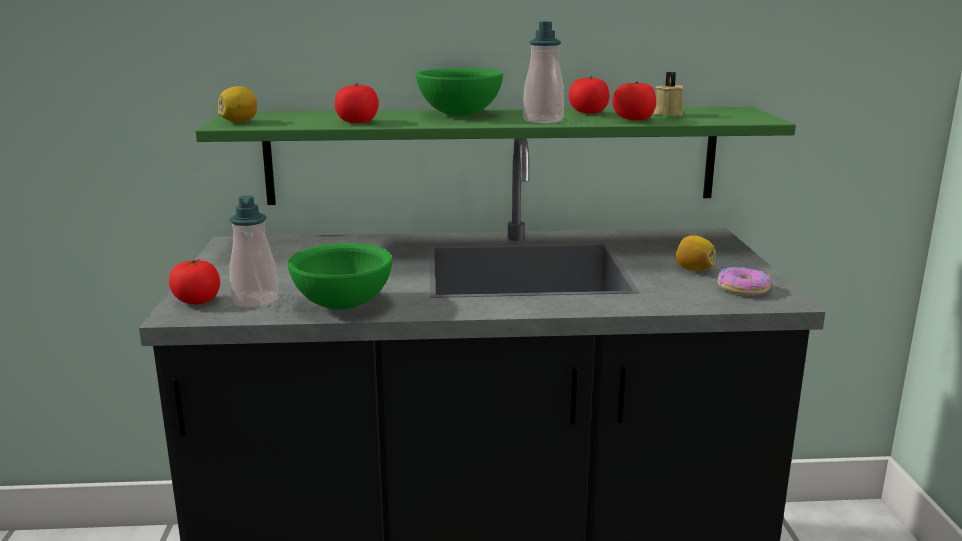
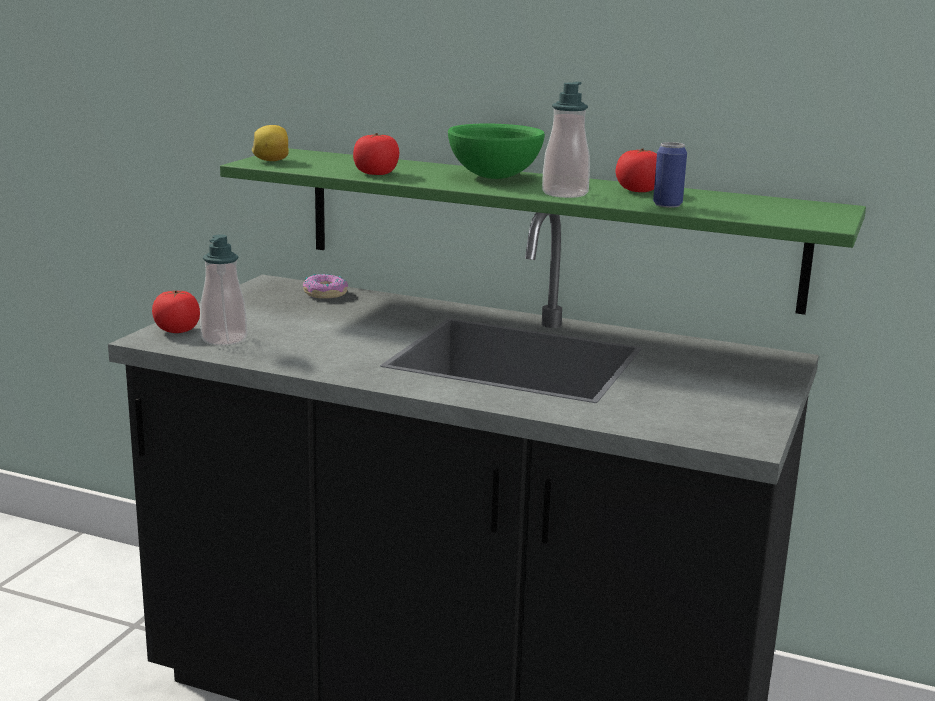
camera: 25 degrees right, 0 degrees up
green bowl [288,243,392,310] -> none
tomato [612,81,656,120] -> can [653,142,687,208]
beige candle [653,72,684,116] -> none
lemon [676,235,716,271] -> none
donut [718,267,772,296] -> donut moved to [303,274,348,299]

